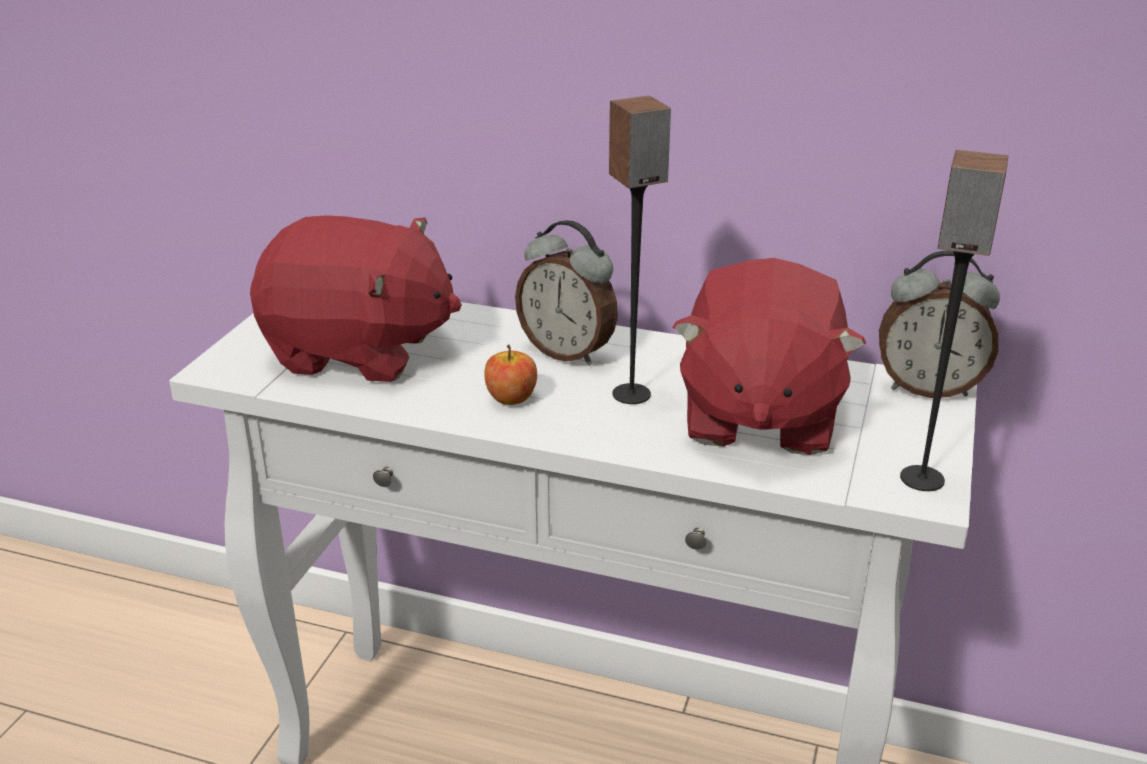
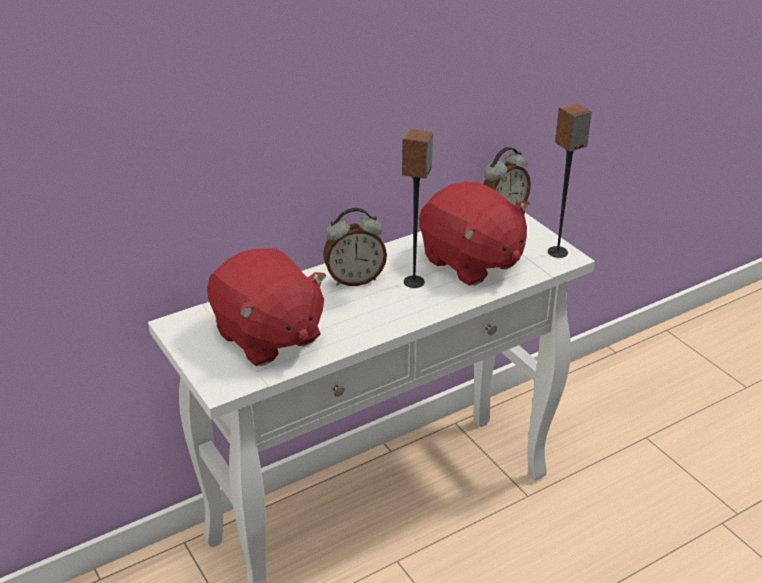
camera: 50 degrees left, 5 degrees up
red plush toy [250,215,462,382] -> red plush toy turned 90 degrees clockwise [207,248,326,366]
apple [484,345,537,405] -> none

